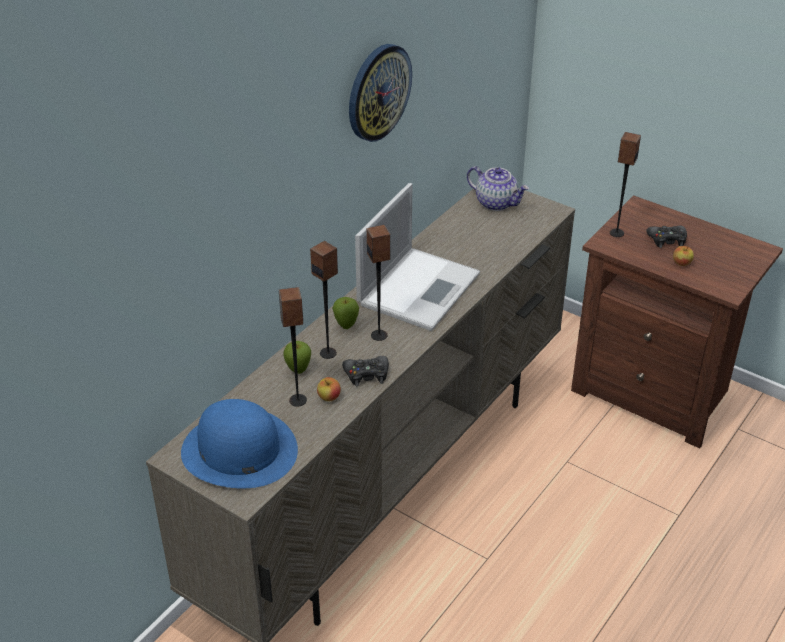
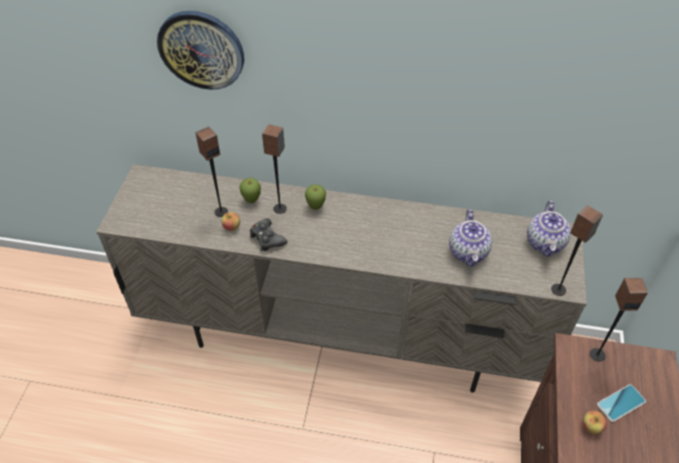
camera: 65 degrees right, 10 degrees up
blue hat [181,399,298,488] -> none
wall clock [349,44,412,142] -> wall clock moved to [157,11,244,90]
laptop [355,183,480,331] -> none
speaker [367,225,391,341] -> speaker moved to [551,205,603,296]
black game controller [646,226,687,248] -> phone [597,384,646,422]
none -> teapot [449,209,492,267]

